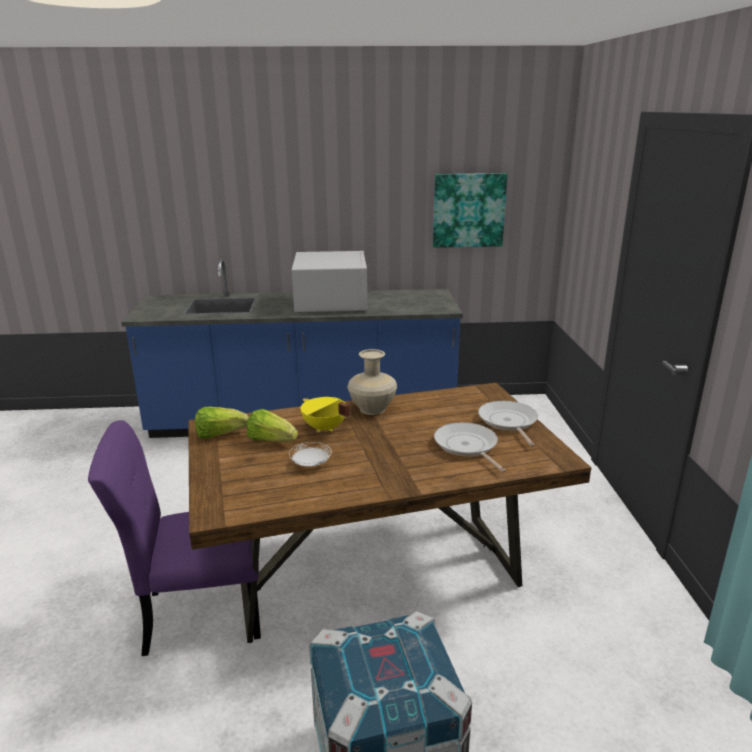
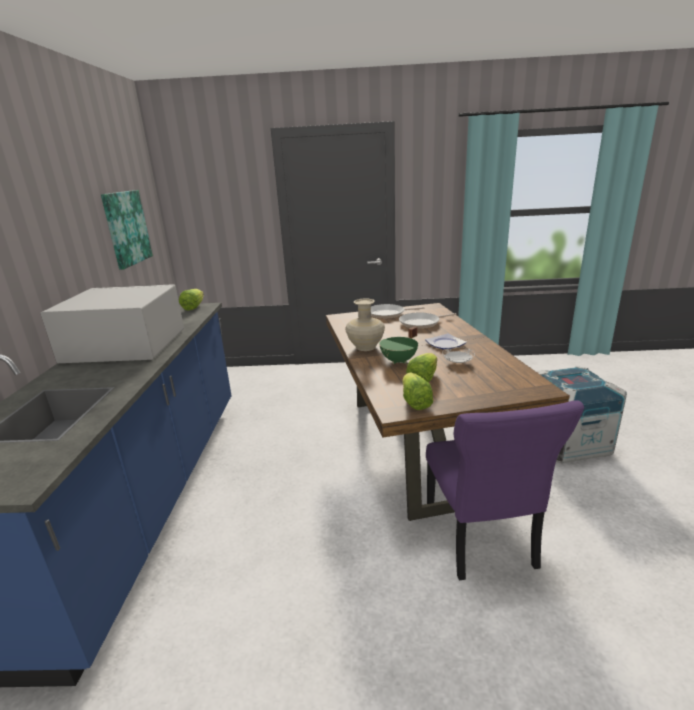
camera: 85 degrees left, 0 degrees up
yellow cooking pot [300,397,351,432] -> green cooking pot [379,326,418,364]
none -> lettuce [179,289,204,311]
none -> plate [425,333,467,350]

